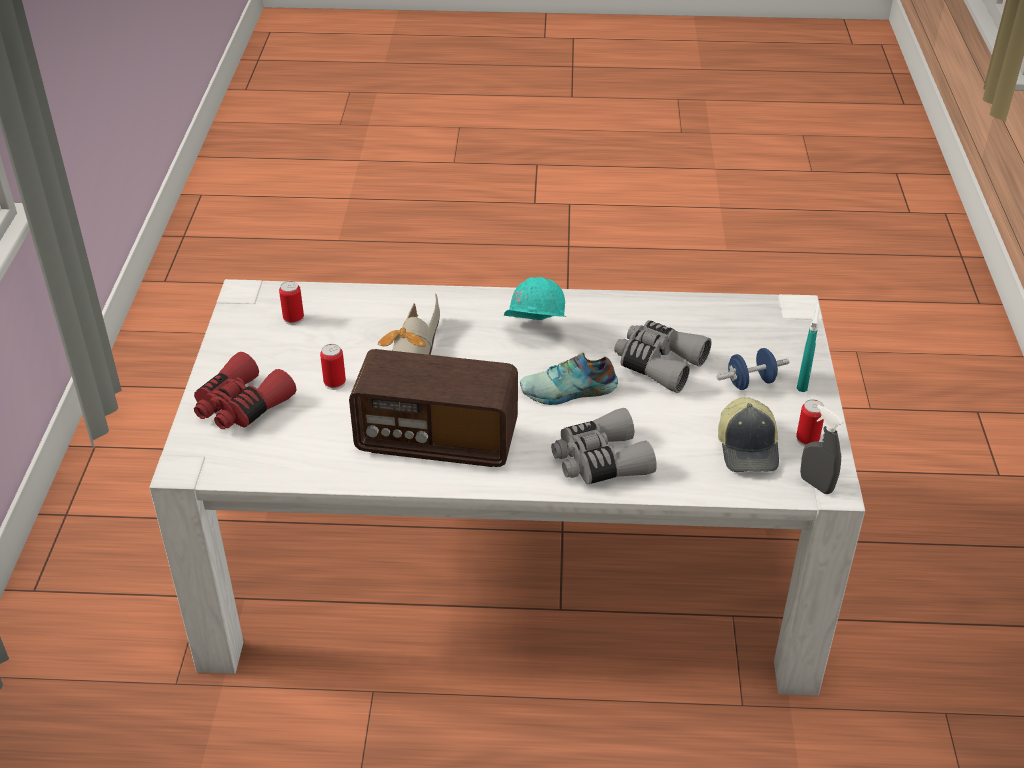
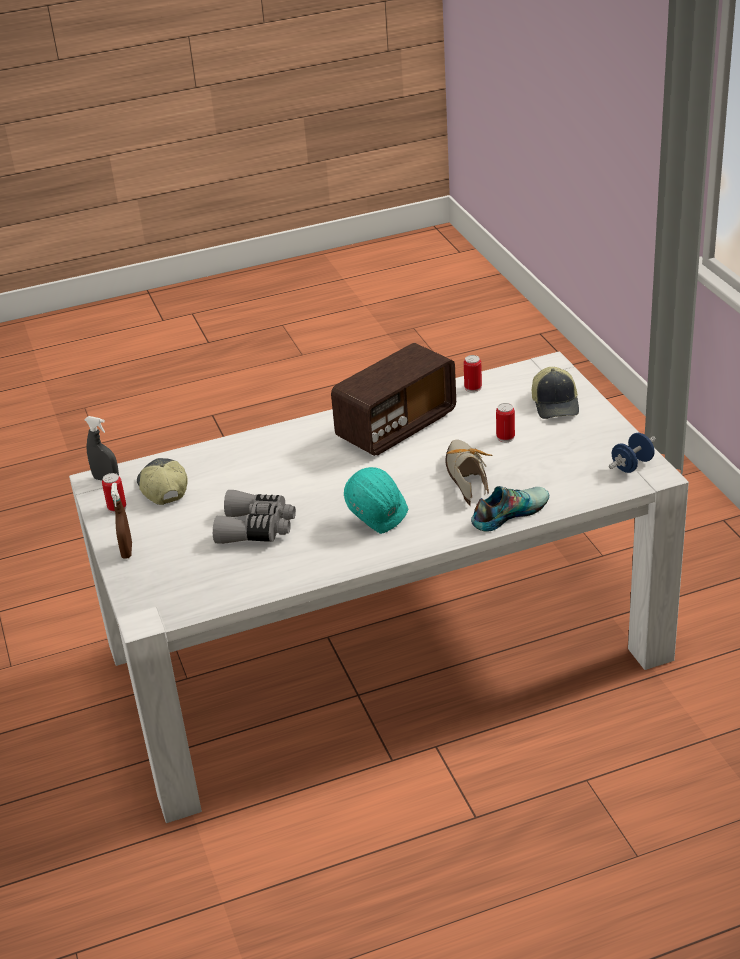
camera: 160 degrees right, 5 degrees down
red binoculars [194,352,296,429] -> cap [532,367,579,419]
can [279,281,304,325] -> can moved to [464,355,482,393]
radio [349,349,518,467] -> radio turned 150 degrees clockwise [331,343,456,456]
shoe [520,352,618,405] -> shoe moved to [471,486,549,532]
grey binoculars [551,408,657,485] -> none
blue dumbbell [717,348,789,390] -> blue dumbbell moved to [609,433,656,473]
turquoise spray bottle [796,304,820,392] -> brown spray bottle [111,483,132,559]

